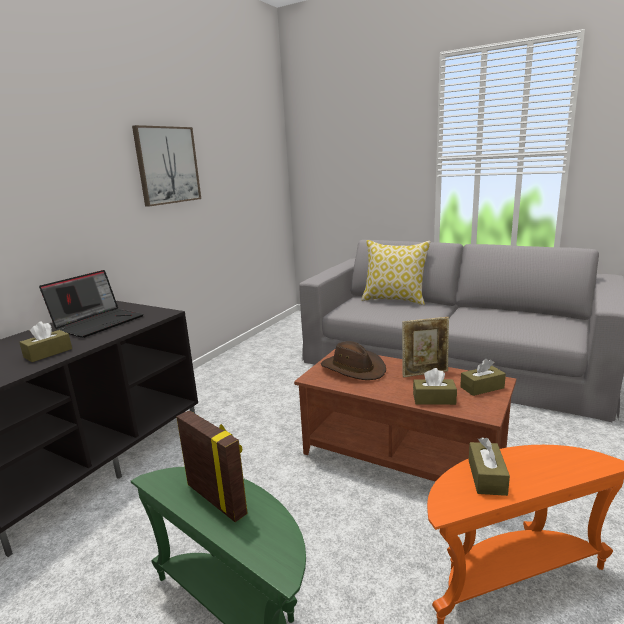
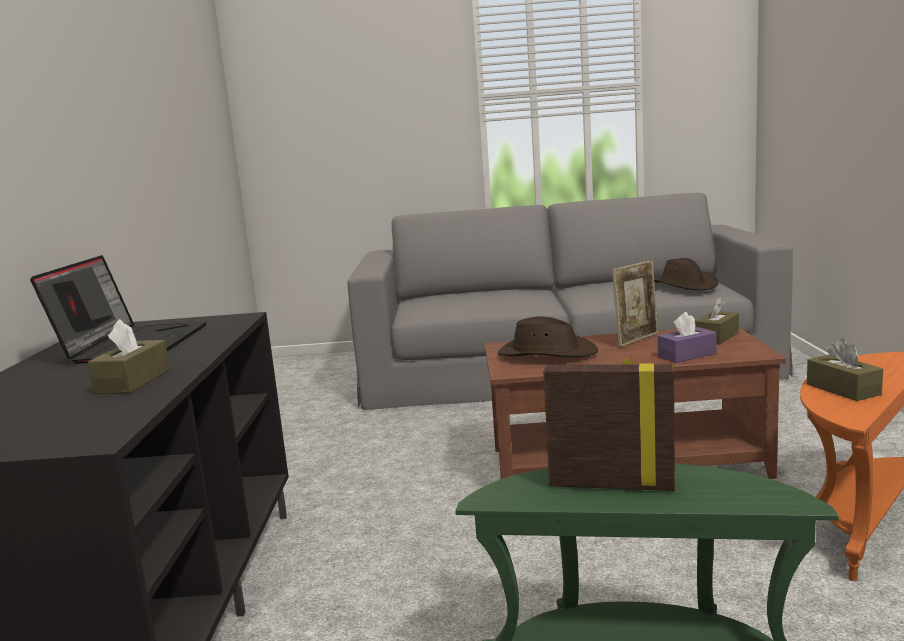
camera: 30 degrees left, 5 degrees down
picture [132,125,201,207] -> none
pillow [362,240,431,305] -> none
brown tissue box [413,368,457,405] -> purple tissue box [658,312,716,363]
none -> brown hat [654,258,719,290]

